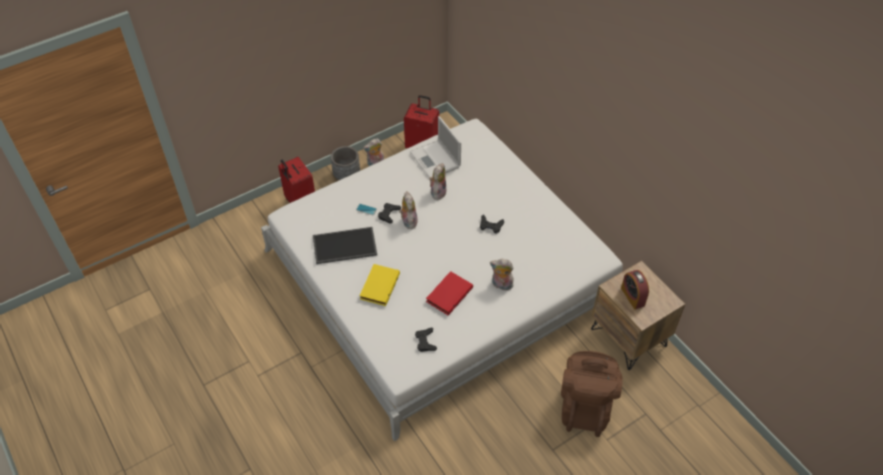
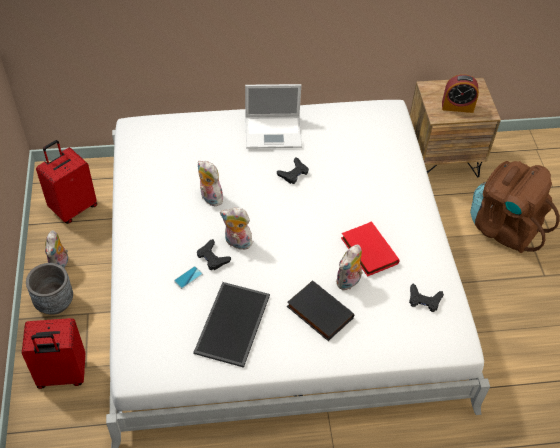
camera: 65 degrees left, 0 degrees up
yellow book [359,264,400,306] -> black book [287,280,354,341]
laptop [410,116,461,178] -> laptop moved to [245,84,302,149]
plush toy [490,259,514,290] -> plush toy moved to [336,245,363,291]

